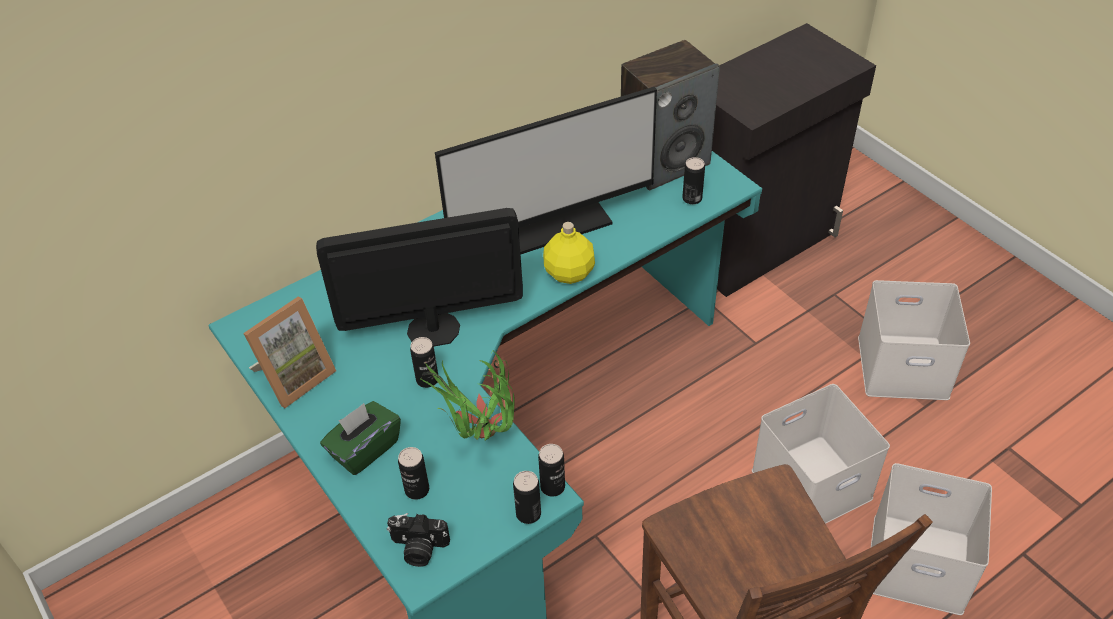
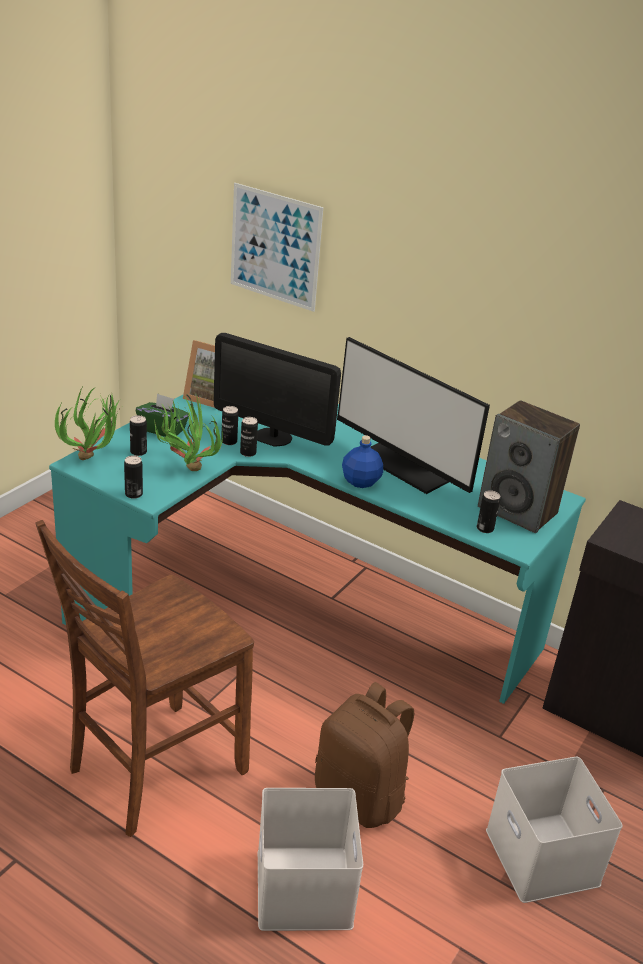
camera: 65 degrees right, 15 degrees down
monitor [316,208,523,346] -> monitor turned 150 degrees clockwise [214,333,341,447]
camera [387,513,450,567] -> potted plant [55,384,123,460]
can [538,444,565,497] -> can moved to [240,417,258,457]
yellow bottle [543,222,595,284] -> blue bottle [342,435,383,488]
white storage box [752,384,890,524] -> brown backpack [315,682,414,828]
none -> picture [231,183,323,312]

